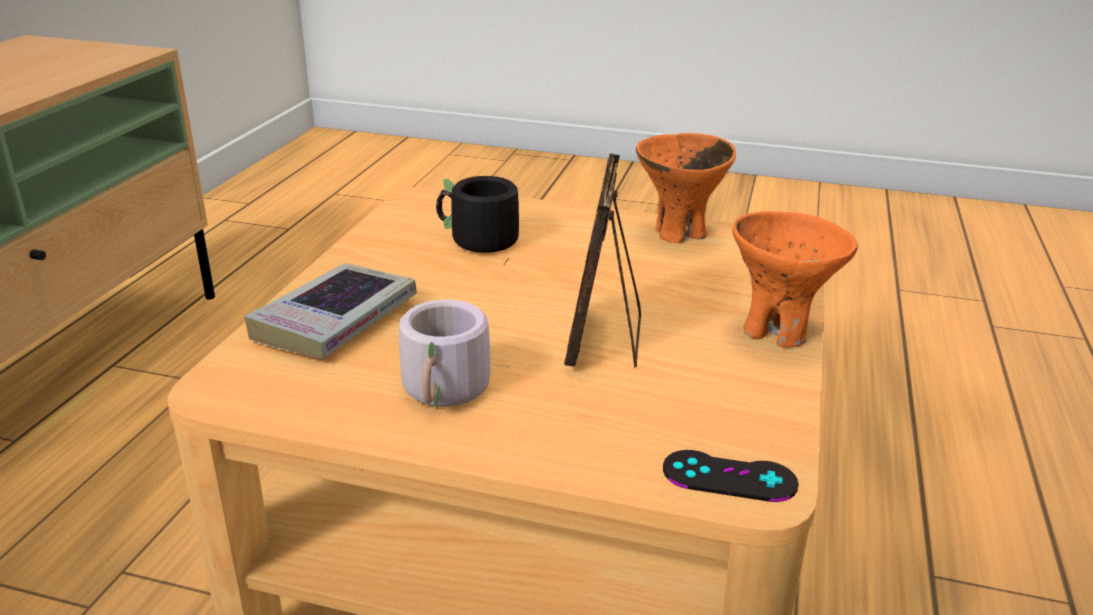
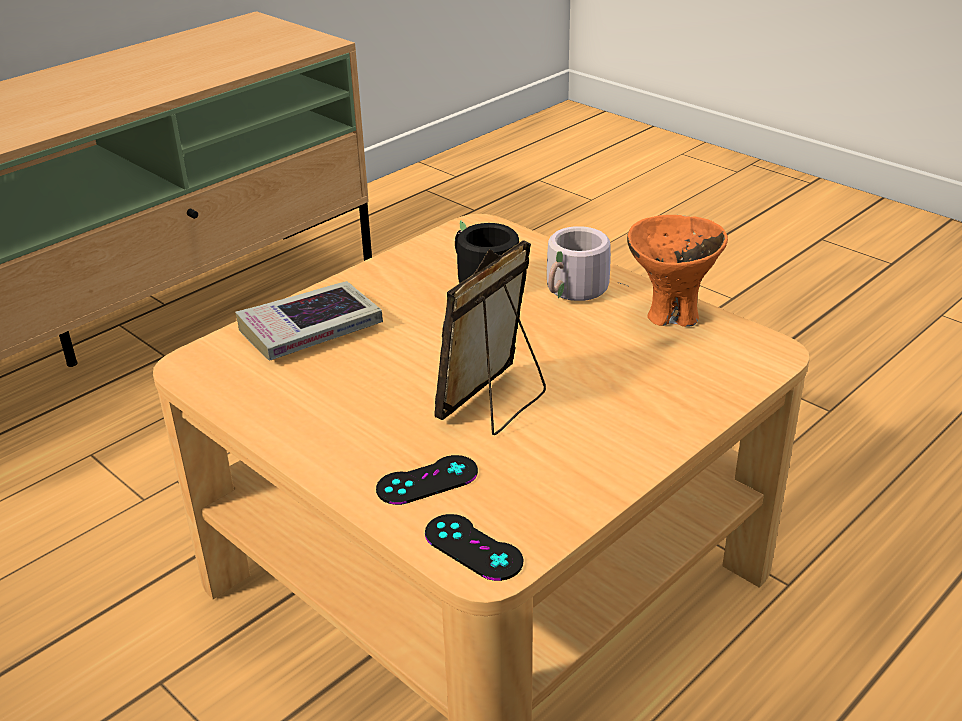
camera: 30 degrees right, 5 degrees up
grey mug [399,299,508,408] -> grey mug moved to [547,226,629,301]
orange bowl [732,211,858,348] -> none
none -> black game controller [376,455,478,505]

